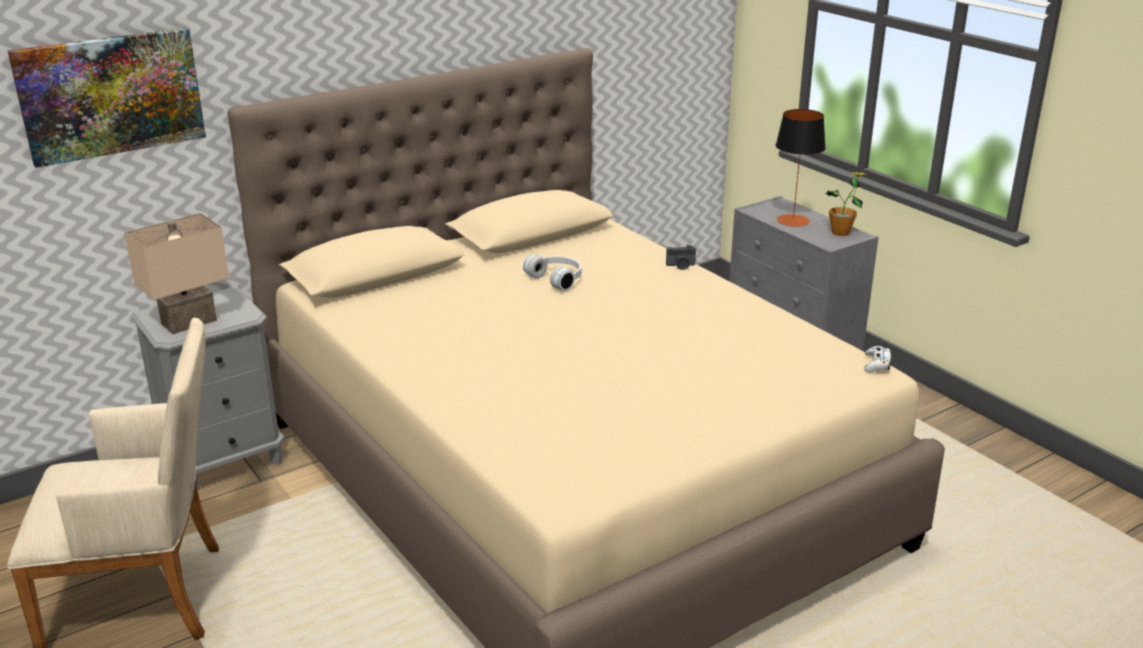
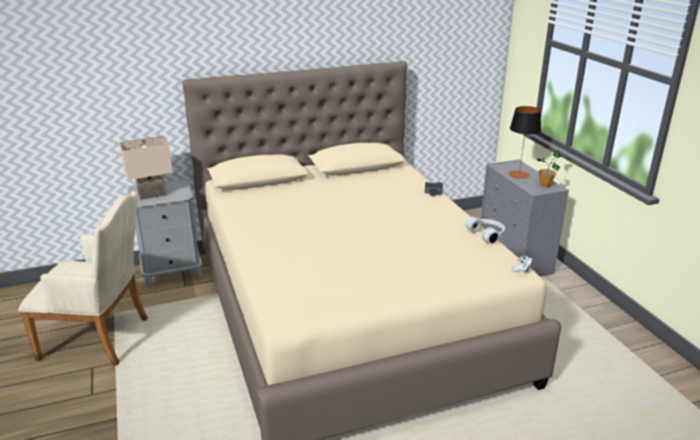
camera: 15 degrees right, 0 degrees up
picture [8,28,206,168] -> none
white headphones [523,254,581,291] -> white headphones moved to [465,216,505,244]

